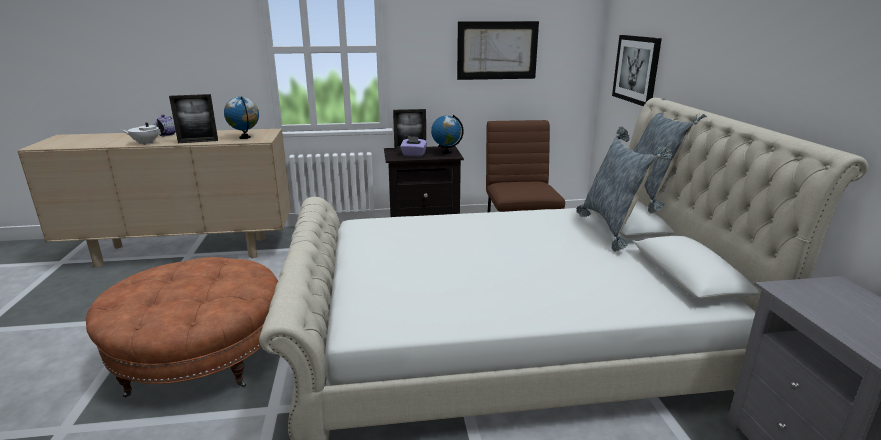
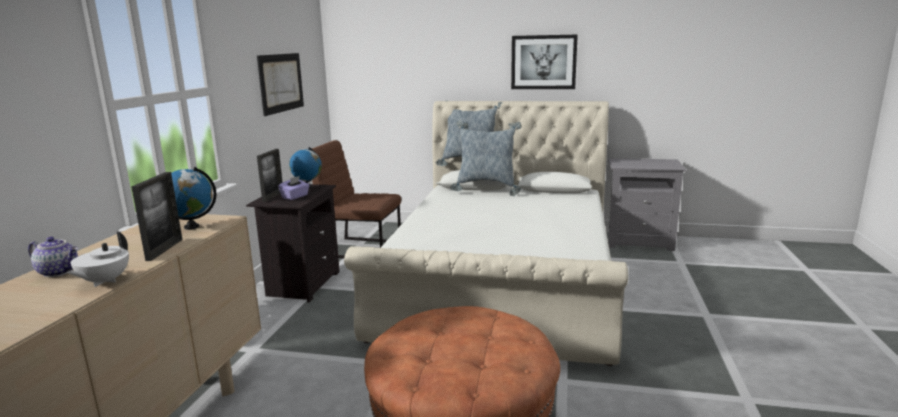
camera: 70 degrees left, 5 degrees down
picture [612,35,662,106] -> picture moved to [511,34,578,89]

